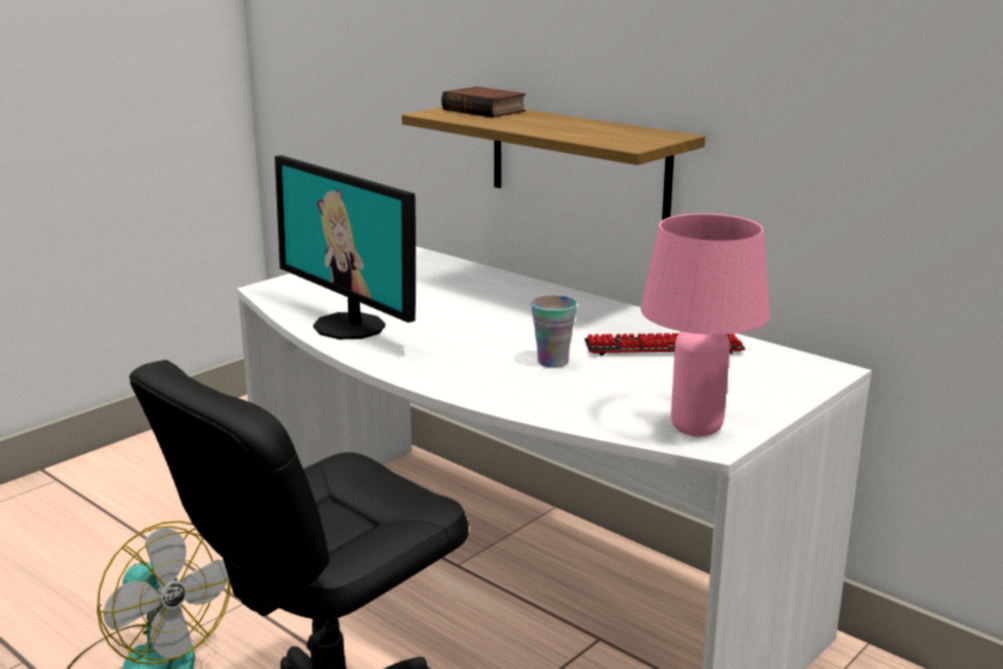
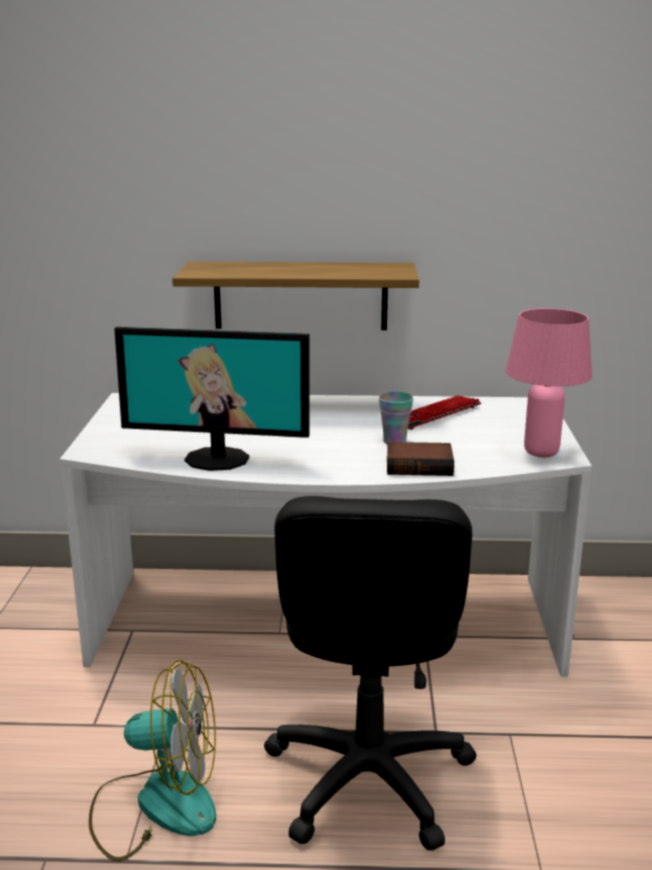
camera: 40 degrees left, 0 degrees up
book [442,87,526,118] -> book moved to [387,442,454,476]

